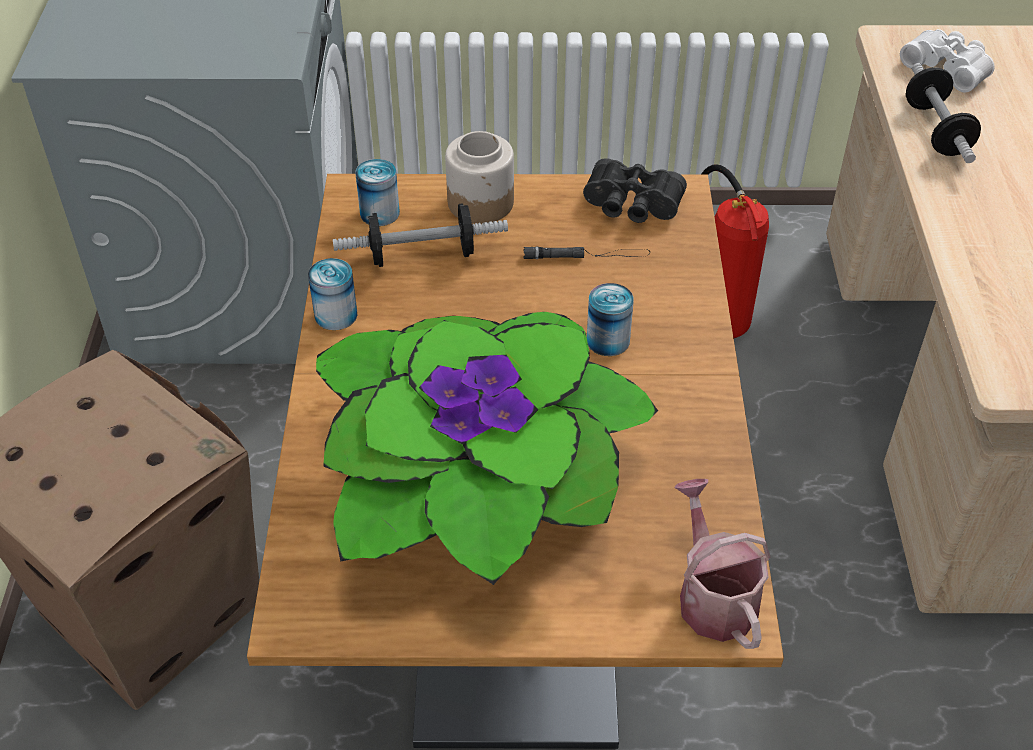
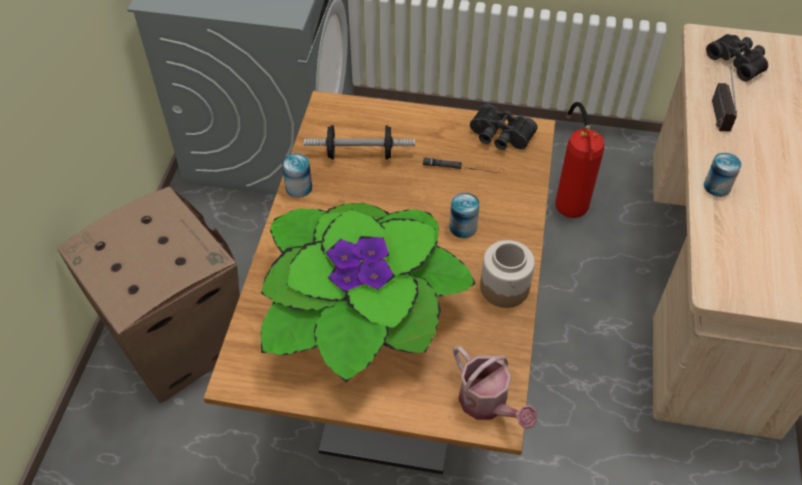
camera: 10 degrees right, 5 degrees up
can [355,159,400,226] -> can moved to [704,153,742,197]
jar [445,131,514,224] -> jar moved to [480,240,535,308]
watering can [674,479,771,649] -> watering can turned 150 degrees clockwise [453,346,537,429]
white binoculars [900,29,995,92] -> black binoculars [706,34,768,81]
dumbbell [906,63,981,163] -> radio [712,53,737,131]

